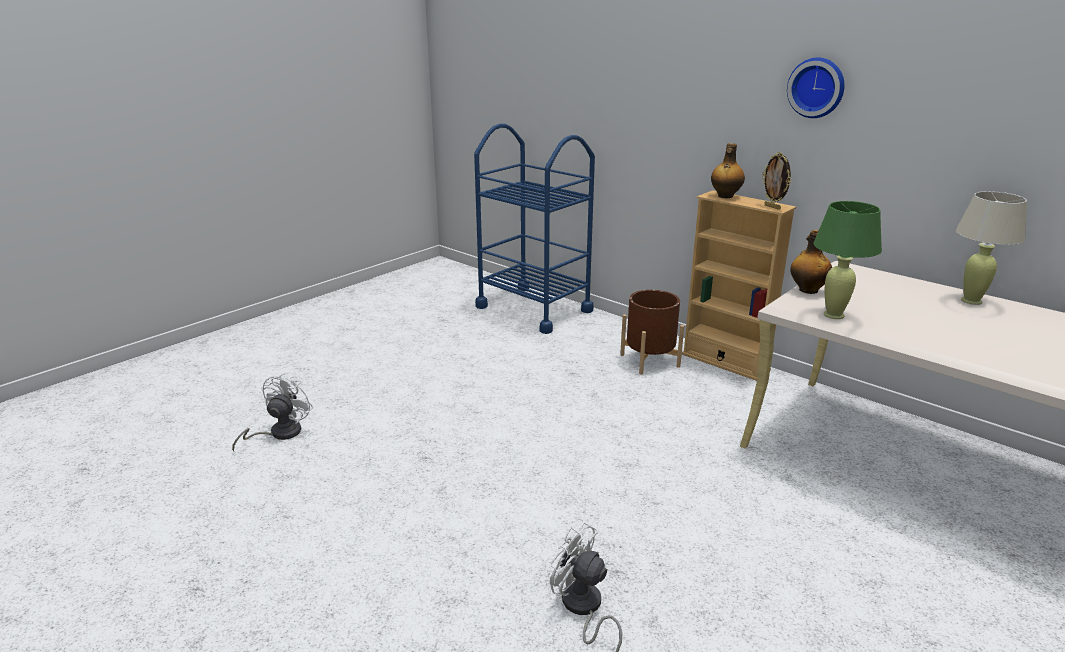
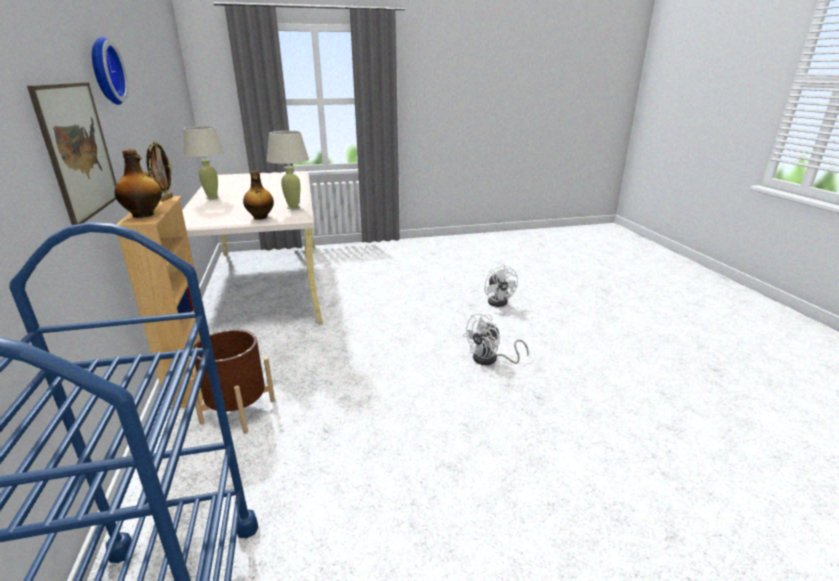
camera: 145 degrees left, 0 degrees up
white fan [232,373,313,451] -> white fan moved to [463,313,529,365]
green table lamp [813,201,882,319] -> beige table lamp [267,131,309,209]
none -> picture [27,82,117,225]

